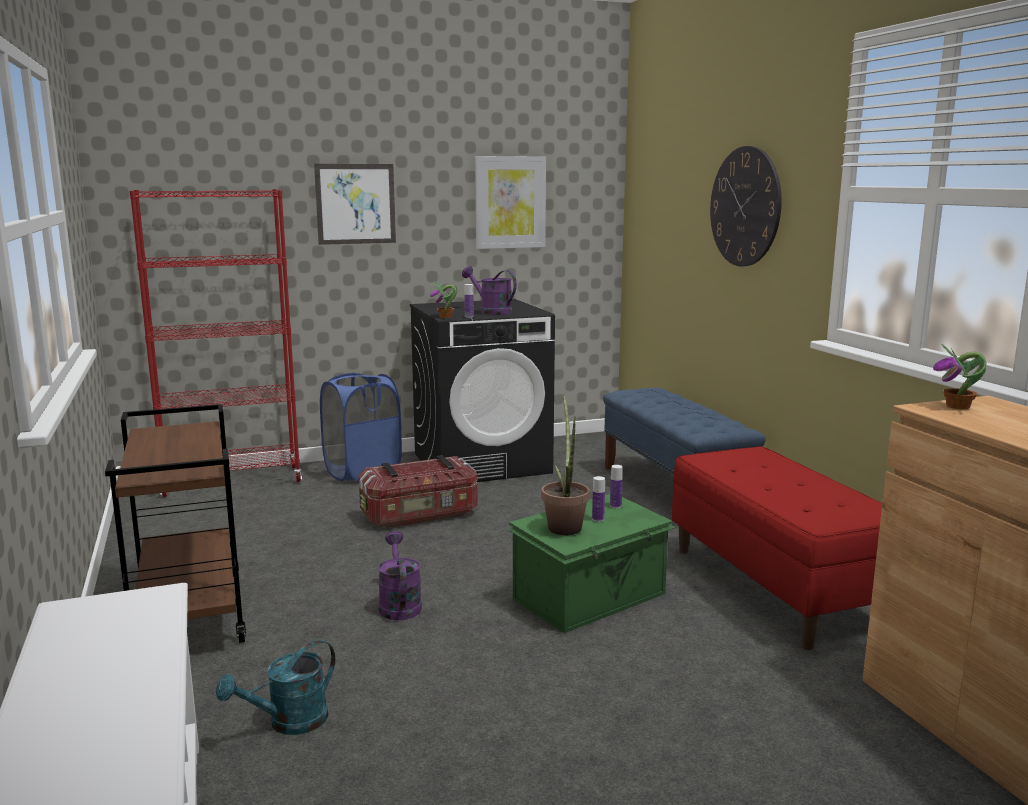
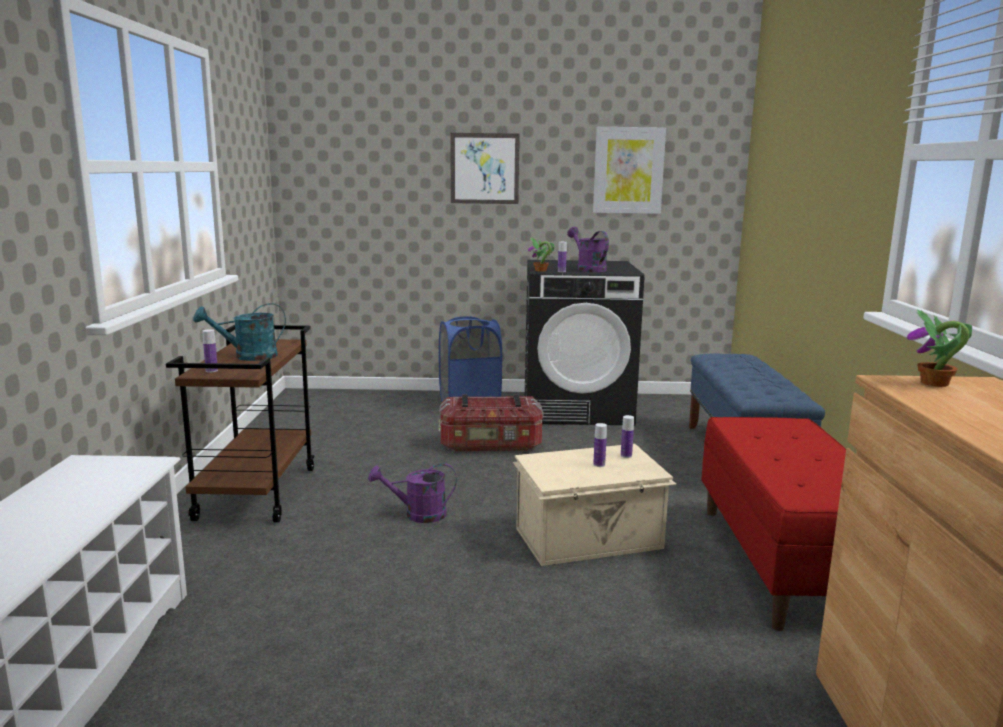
camera: 20 degrees right, 0 degrees up
red bookcase [129,189,302,497] -> none
turquoise watering can [216,639,335,735] -> turquoise watering can moved to [193,303,286,361]
purple watering can [378,531,422,620] -> purple watering can turned 105 degrees counterclockwise [368,463,457,523]
green storage box [509,494,676,633] -> beige storage box [513,444,677,566]
potted plant [541,394,590,535] -> none
wall clock [710,146,781,266] -> none
none -> bottle [202,329,218,373]

